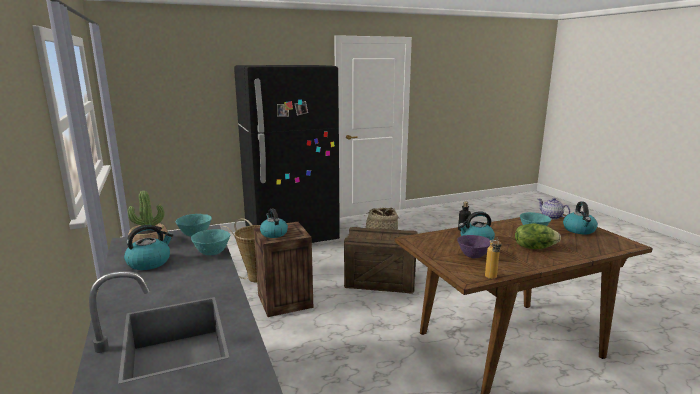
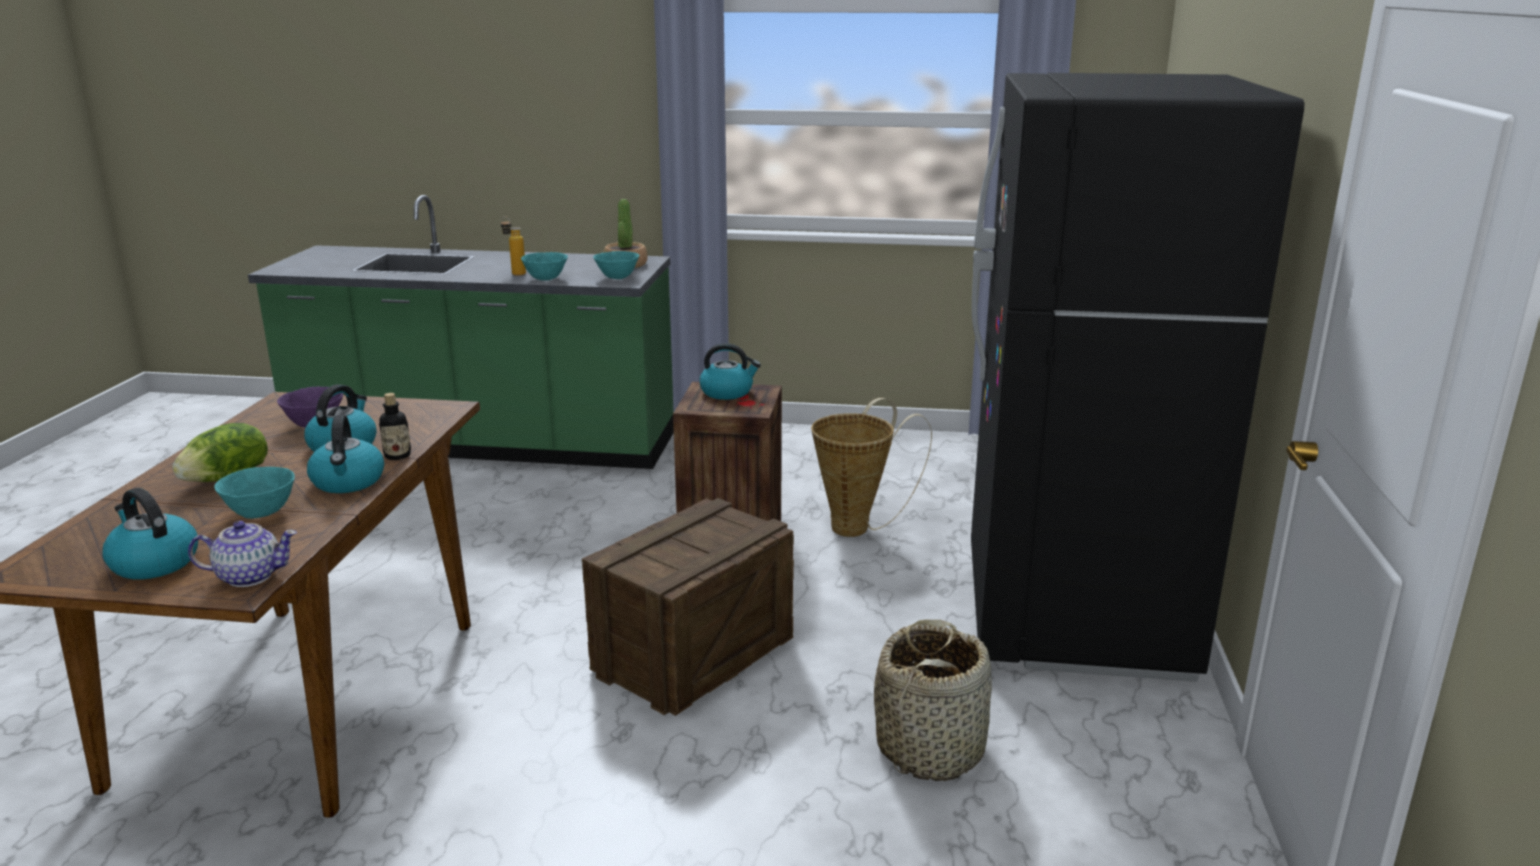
camera: 120 degrees right, 5 degrees up
kettle [124,225,173,270] -> kettle moved to [307,415,384,493]
bottle [485,237,502,279] -> bottle moved to [501,216,526,276]

